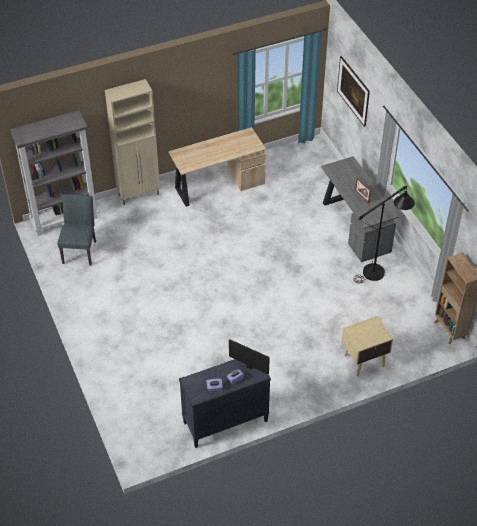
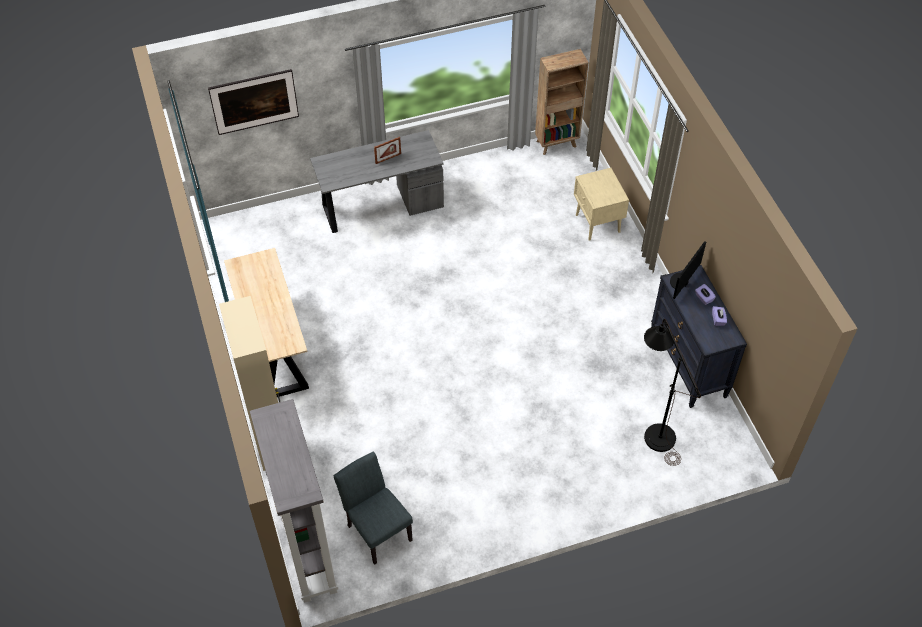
camera: 85 degrees left, 5 degrees up
grey chair [57,194,96,266] -> grey chair turned 45 degrees clockwise [334,452,413,565]
black floor lamp [353,186,415,283] -> black floor lamp moved to [644,319,701,466]

